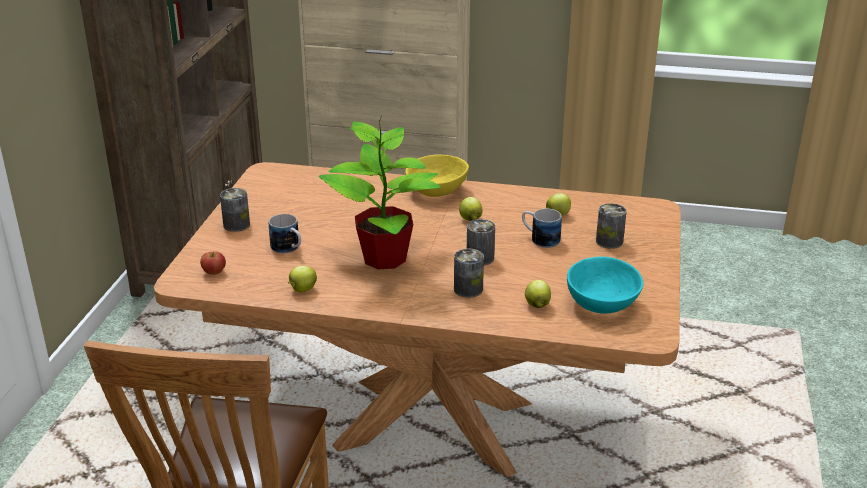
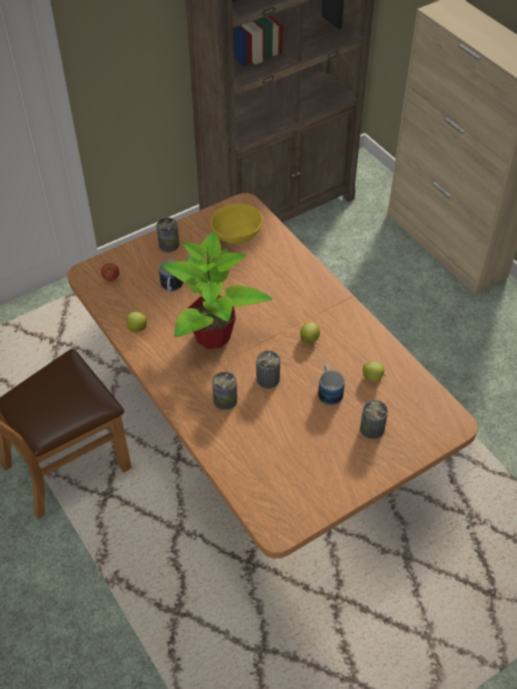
camera: 45 degrees right, 20 degrees up
yellow bowl [405,154,469,197] -> yellow bowl moved to [210,203,263,244]
apple [525,280,551,308] -> none
turquoise bowl [567,256,644,314] -> none

